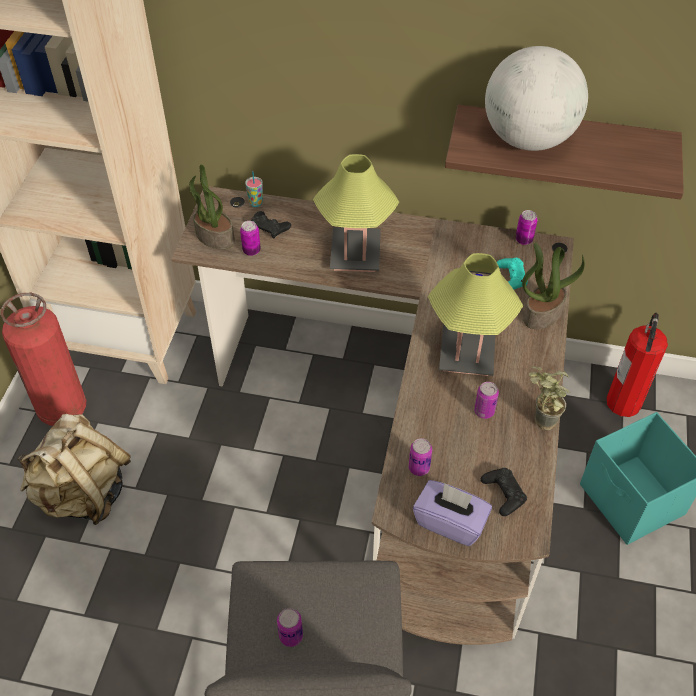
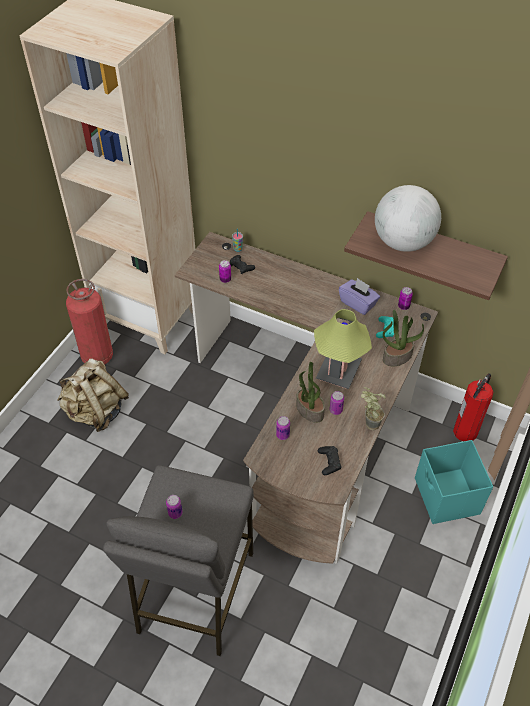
camera: 15 degrees right, 0 degrees up
potted plant [189,165,235,249] -> potted plant moved to [296,362,325,423]
table lamp [313,154,399,272] -> none
purple tissue box [413,480,492,546] -> purple tissue box moved to [339,278,380,315]

